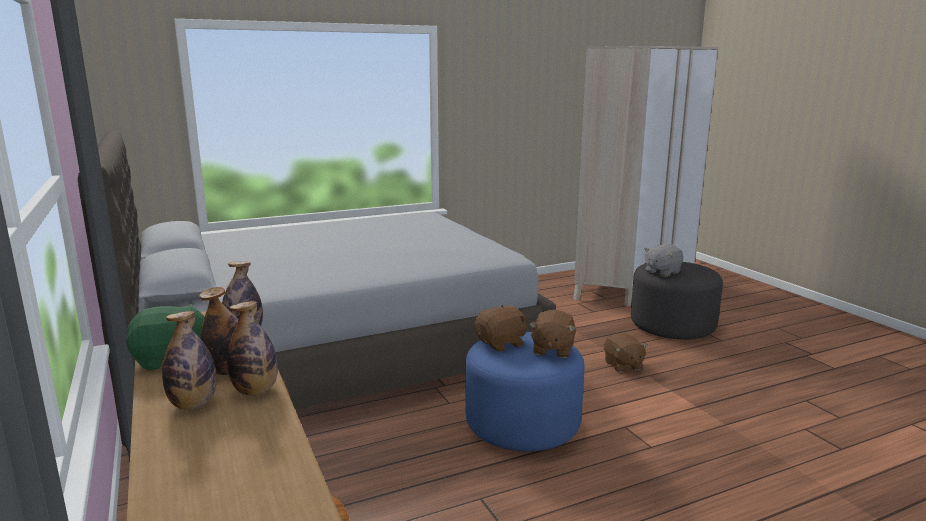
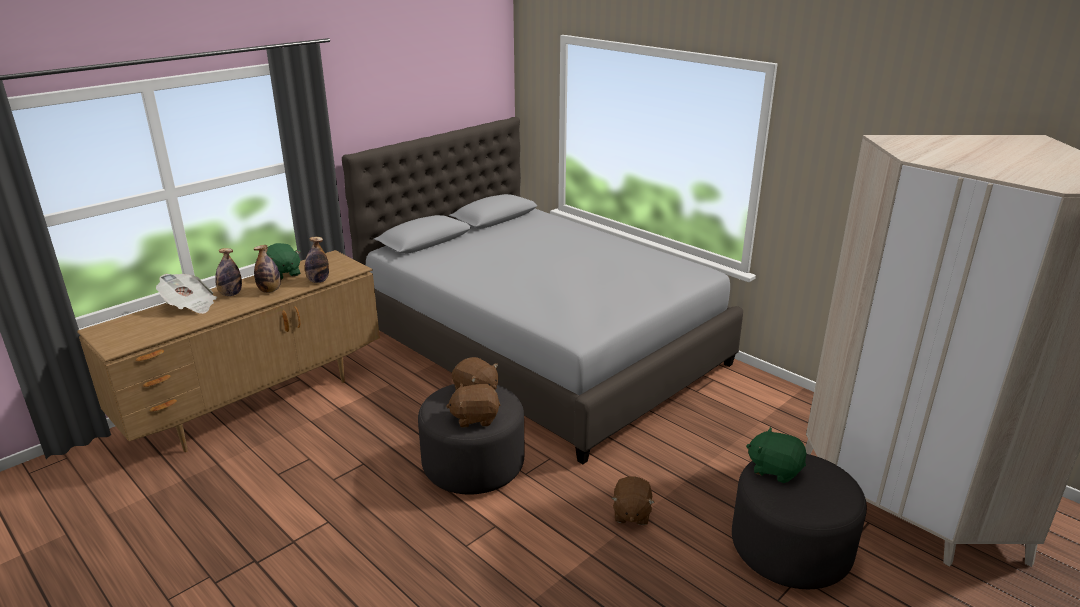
camera: 70 degrees right, 10 degrees up
bottle [227,301,278,395] -> none
blue ottoman [466,332,585,452] -> grey ottoman [418,384,525,494]
brown plush toy [604,333,648,373] -> brown plush toy turned 45 degrees counterclockwise [612,476,655,525]
grey plush toy [644,244,684,277] -> green plush toy [746,427,806,483]
none -> newspaper [156,274,217,314]

